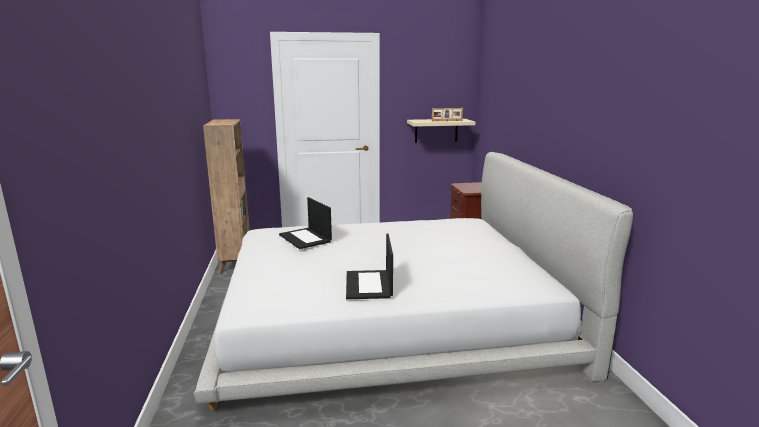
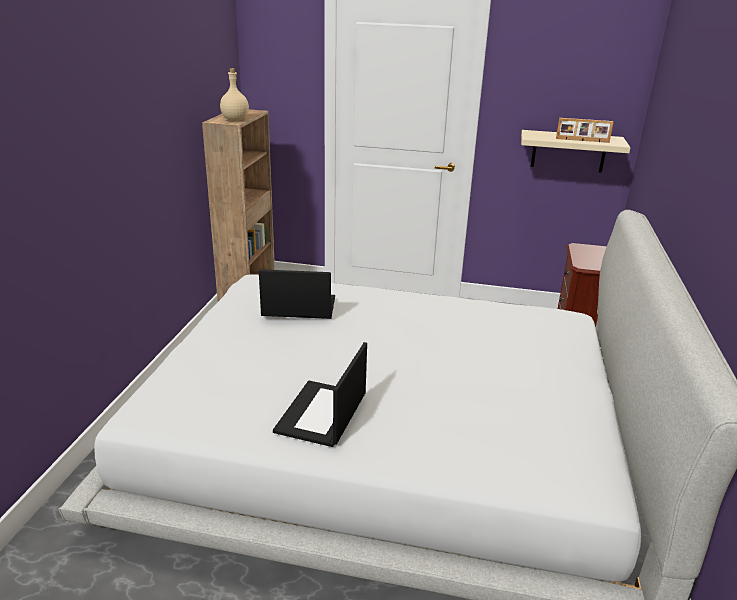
camera: 20 degrees right, 10 degrees up
laptop [279,197,332,249] -> laptop turned 105 degrees clockwise [259,269,335,319]
none -> beige bottle [220,68,249,121]

